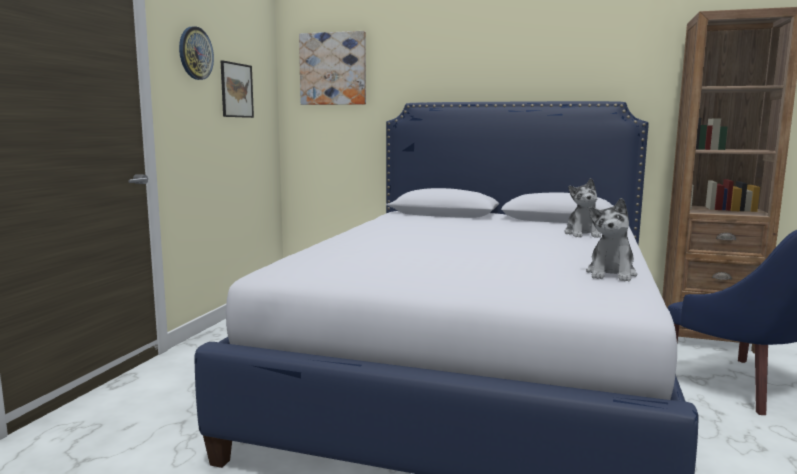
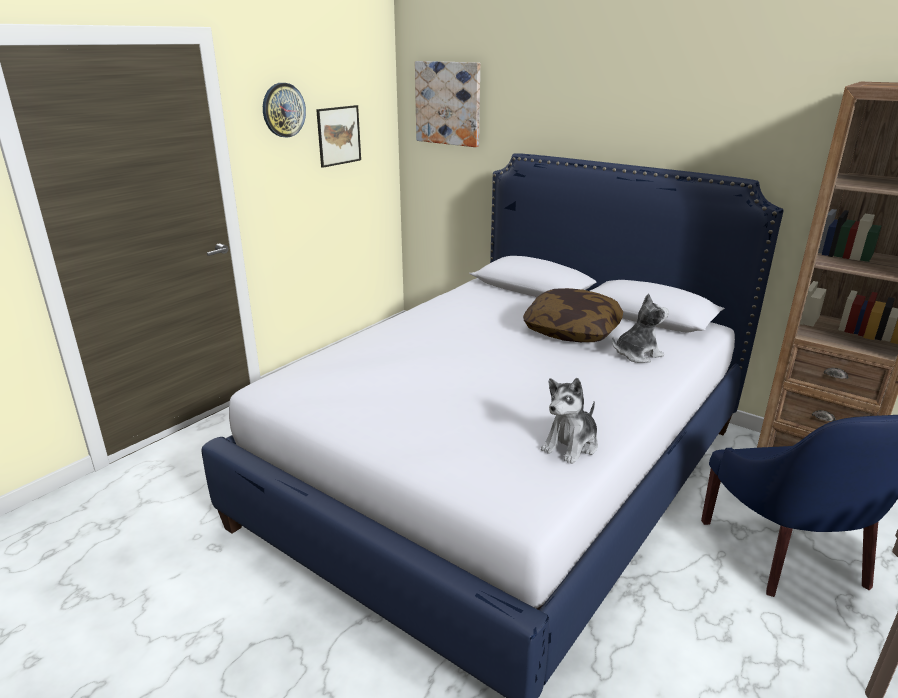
camera: 20 degrees right, 15 degrees up
plush toy [564,178,601,238] -> plush toy turned 135 degrees counterclockwise [612,293,669,363]
none -> pillow [523,288,623,342]

